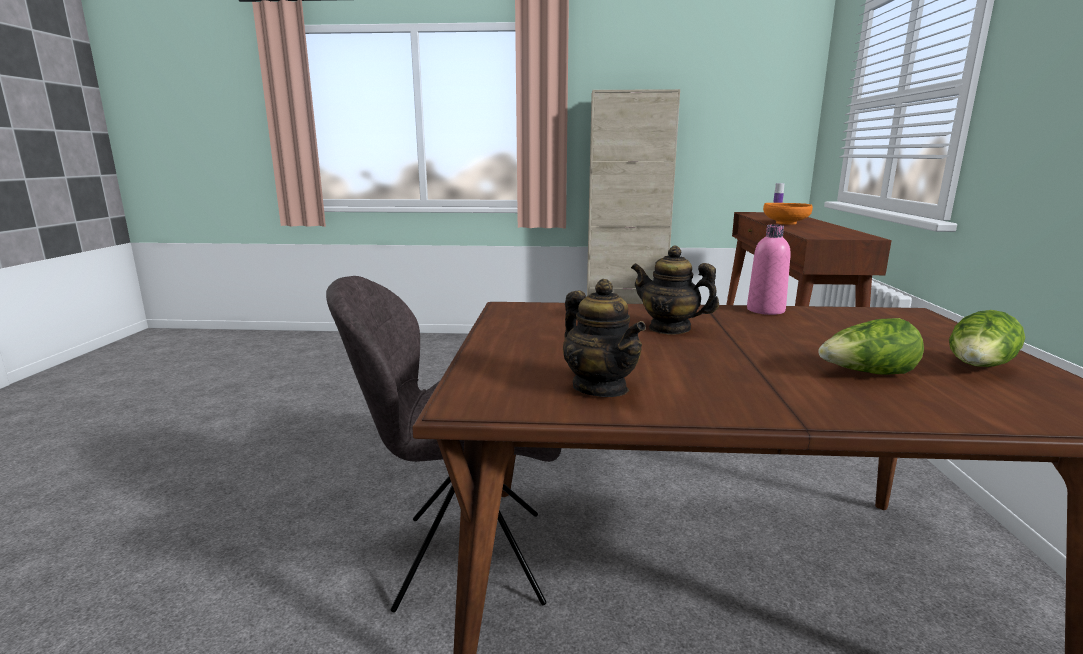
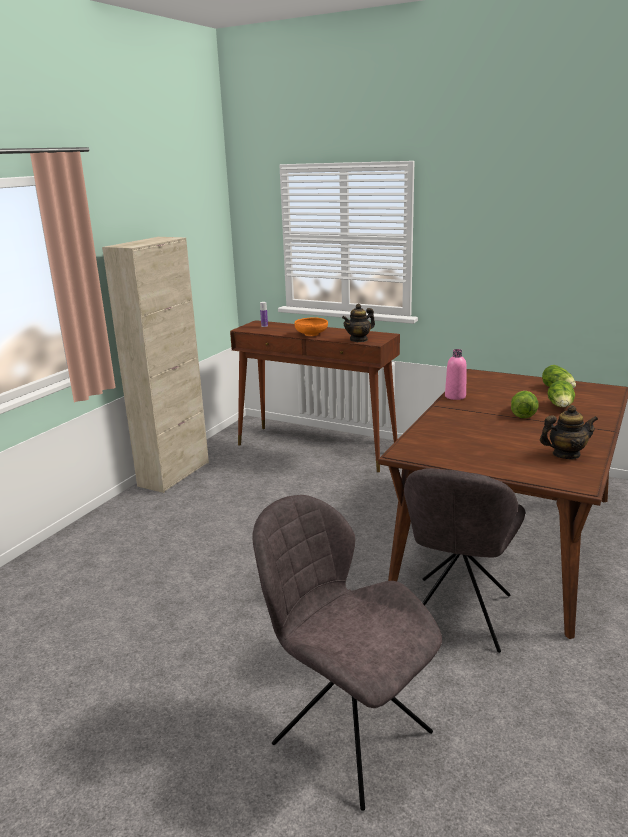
camera: 65 degrees left, 5 degrees up
teapot [631,246,719,335] -> teapot moved to [342,304,375,342]
none -> grey chair [253,495,442,811]
none -> lettuce [511,391,538,418]

